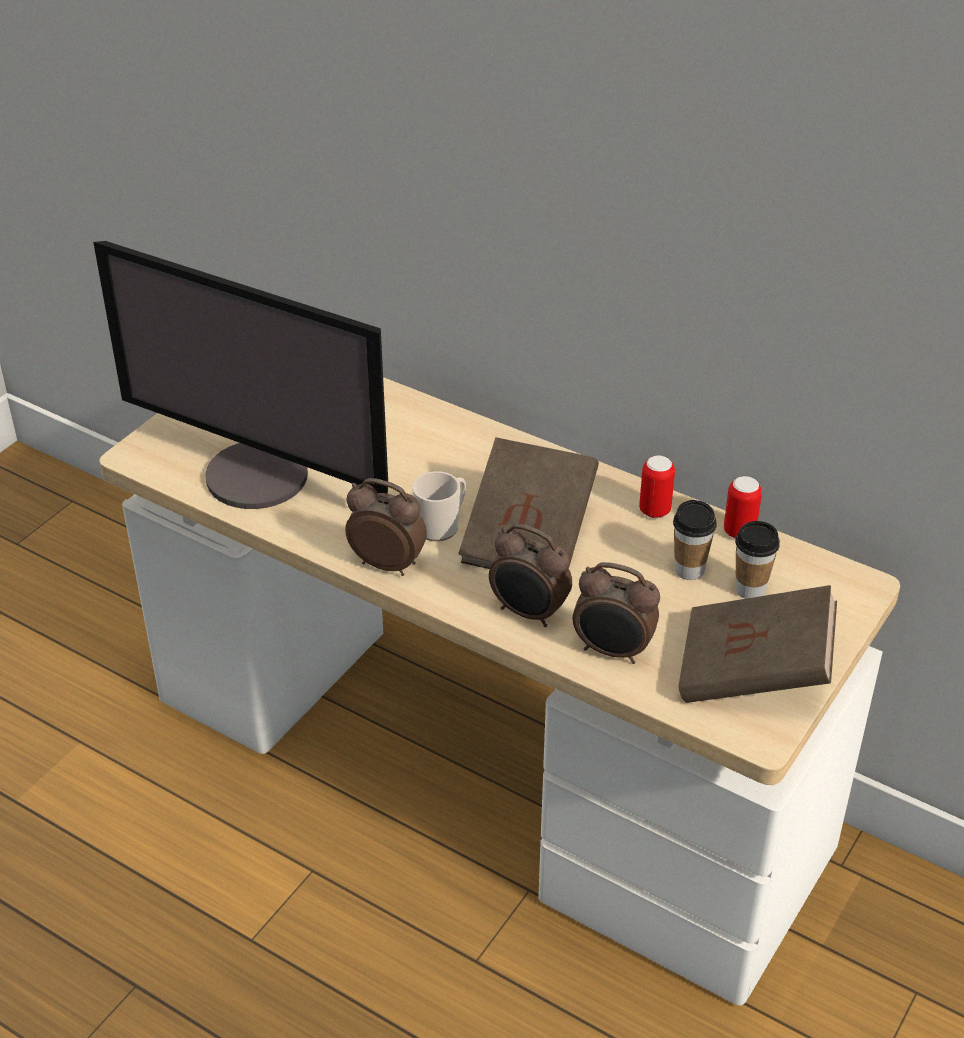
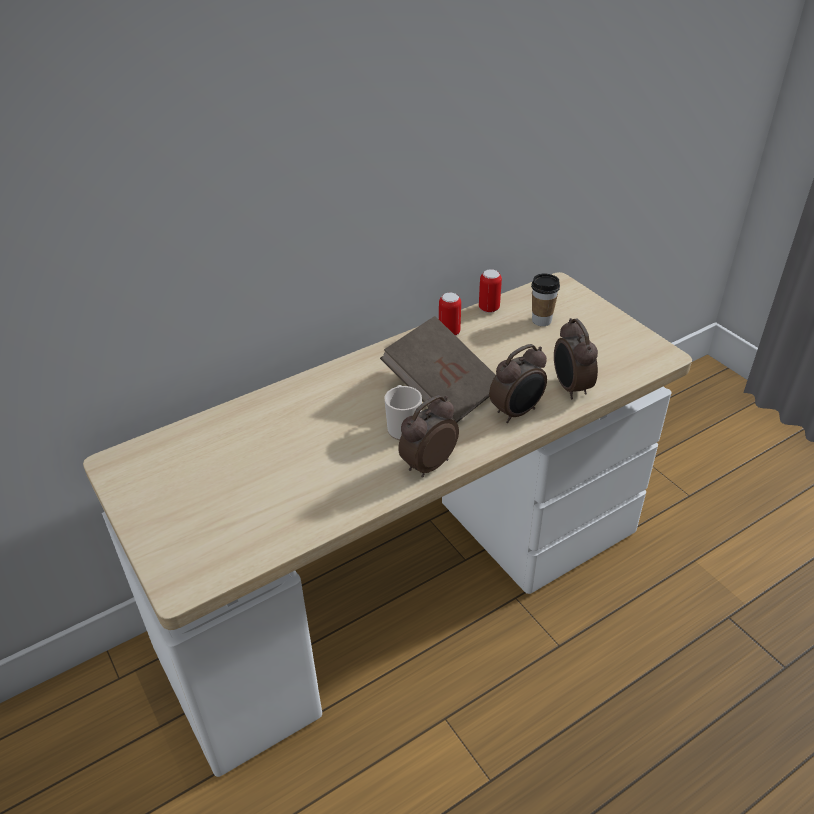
camera: 65 degrees left, 0 degrees up
monitor [93,241,388,509] -> none
alarm clock [573,562,660,664] -> alarm clock turned 120 degrees clockwise [554,318,598,399]
cup [673,500,717,580] -> none
brown book [678,585,837,703] -> none

